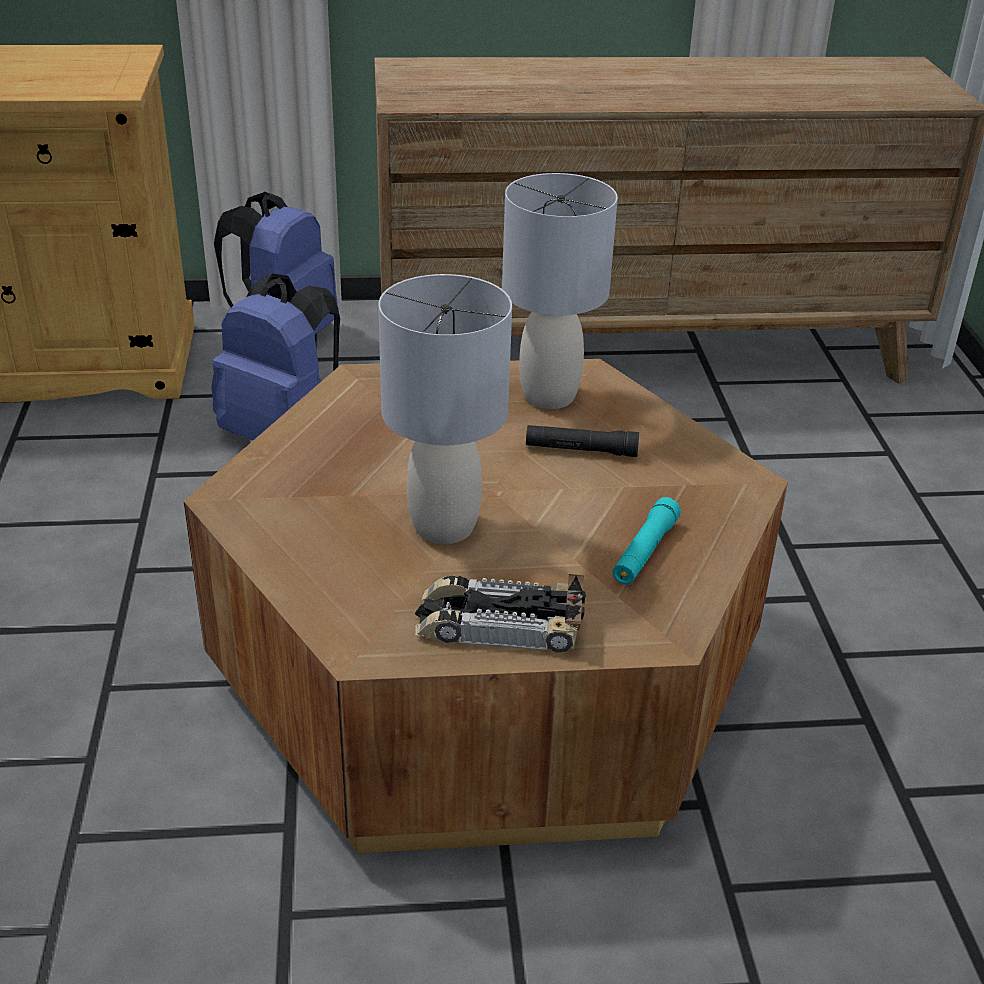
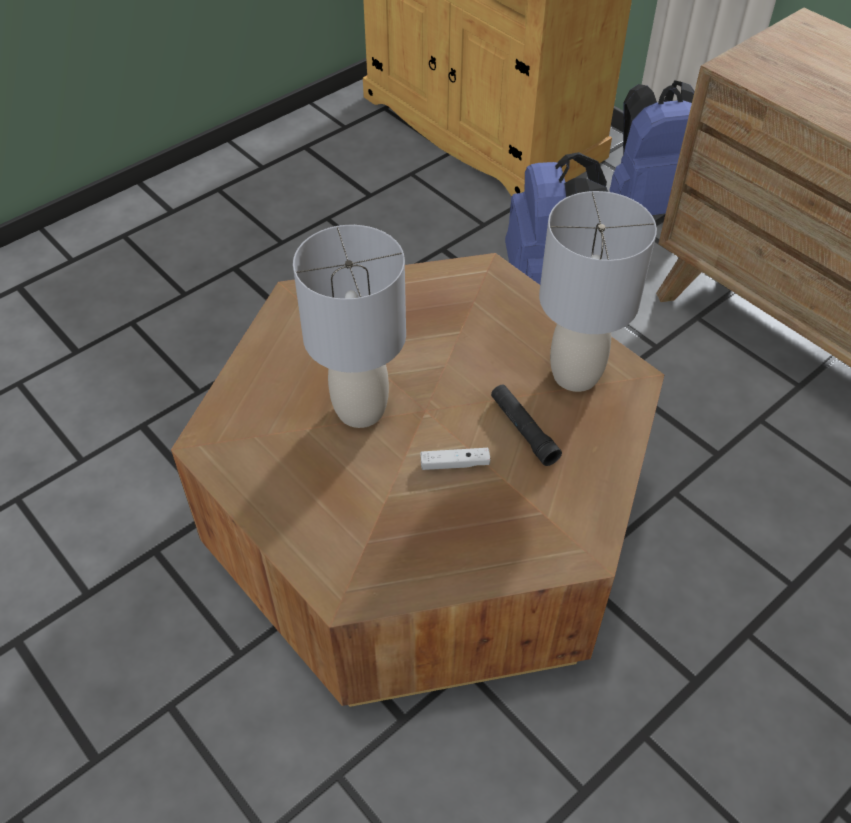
camera: 55 degrees right, 15 degrees up
toy car [415,574,586,652] -> none
turquoise flashlight [612,497,681,585] -> none
none -> white game controller [420,448,490,470]

